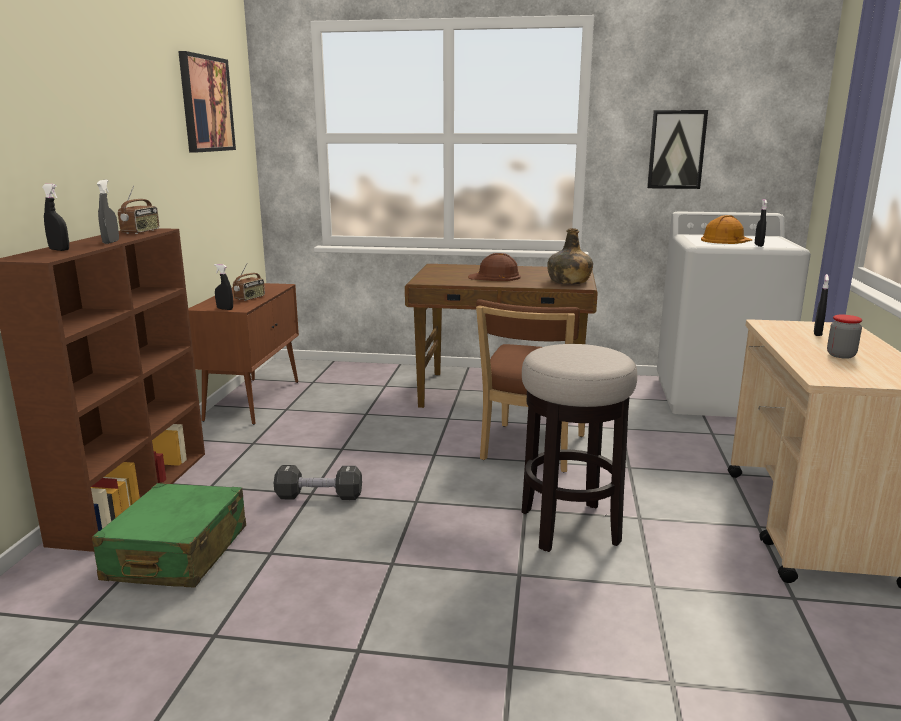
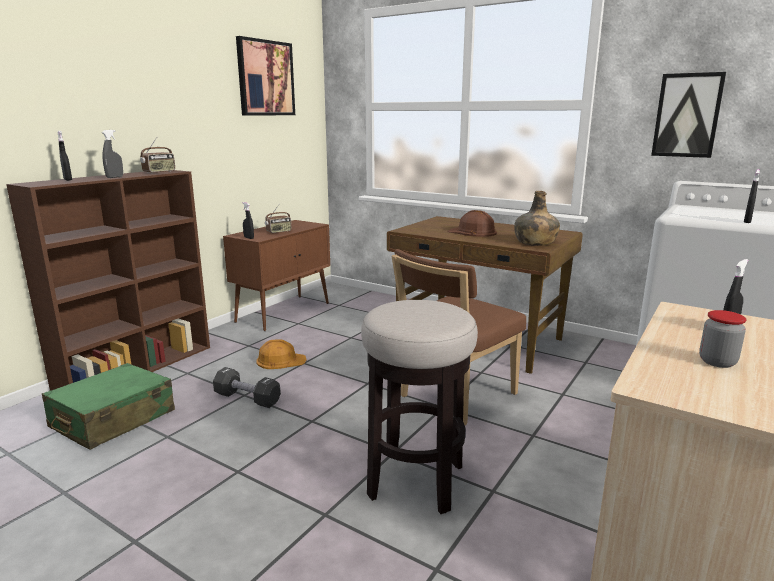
camera: 25 degrees right, 0 degrees up
orange hard hat [701,215,752,244] -> orange hard hat moved to [256,339,306,369]

